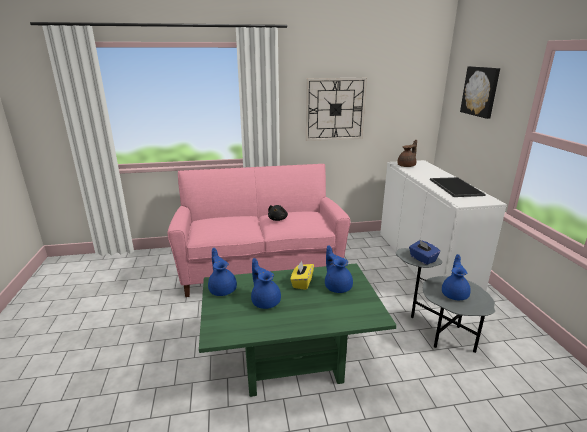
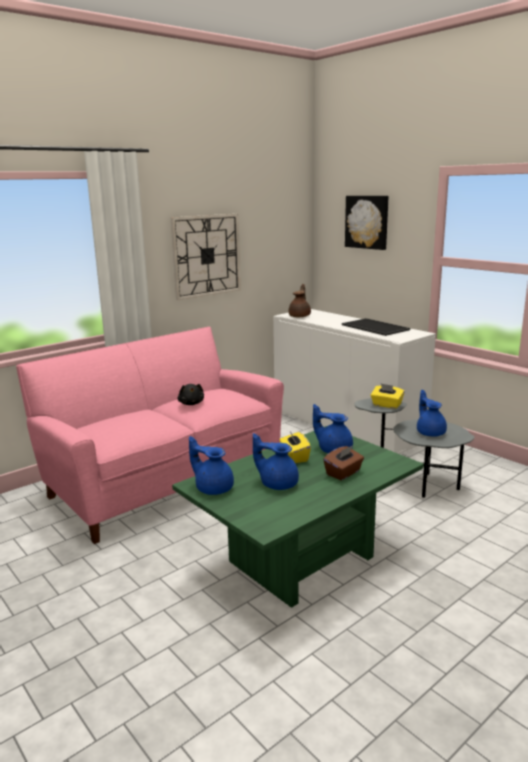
camera: 30 degrees left, 5 degrees down
blue tissue box [409,239,440,265] -> yellow tissue box [371,384,405,409]
none -> brown tissue box [323,446,364,480]

